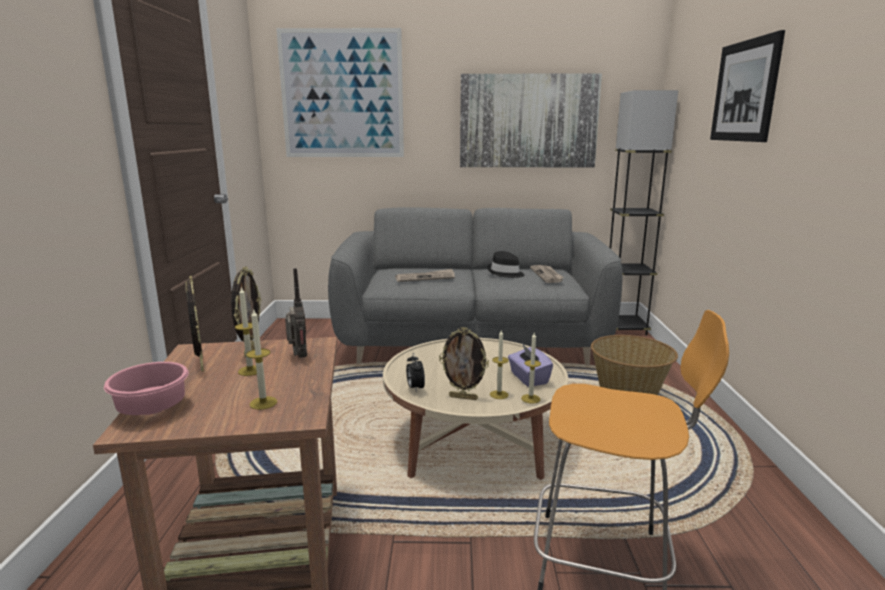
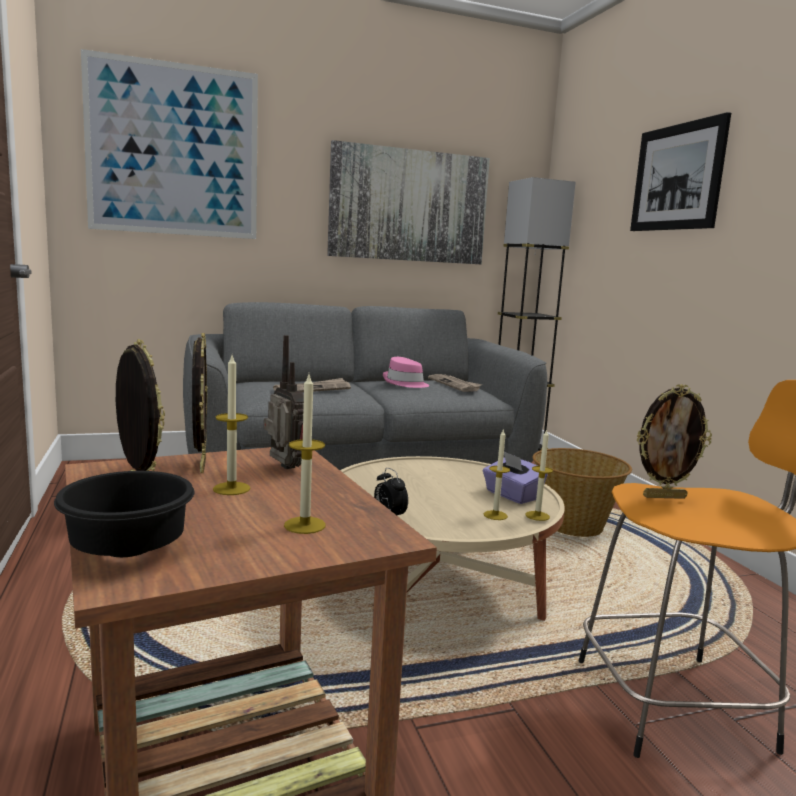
camera: 20 degrees left, 5 degrees down
pink bowl [104,362,189,415] -> black bowl [54,471,194,557]
picture frame [439,327,489,400] -> picture frame moved to [637,384,712,499]
black hat [487,251,525,278] -> pink hat [383,357,429,388]

